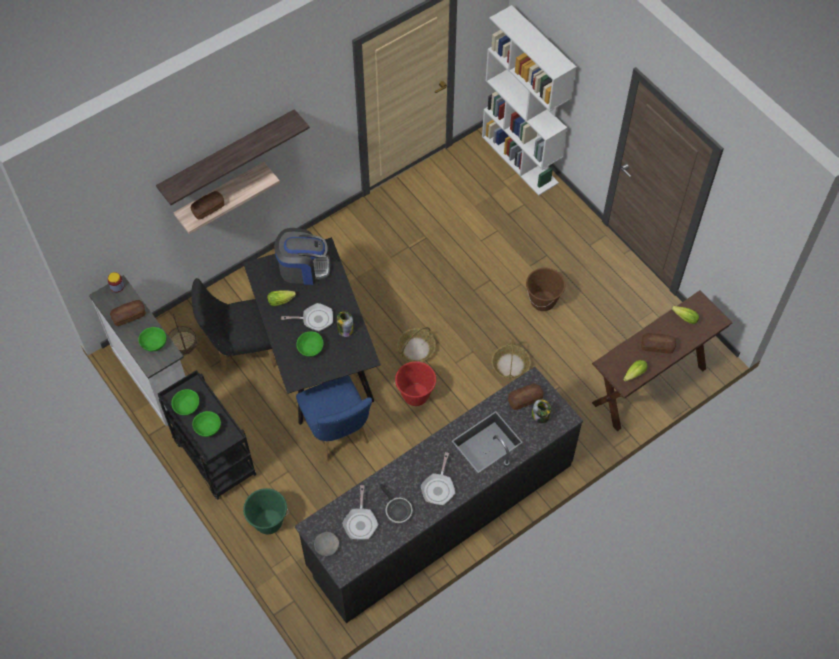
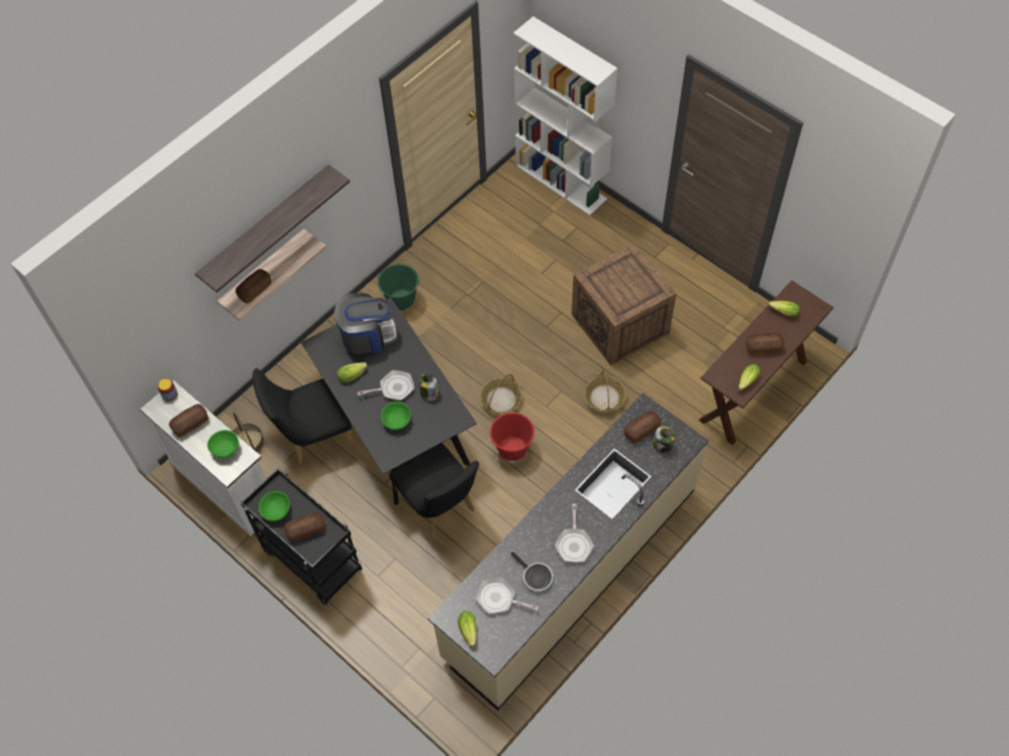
camera: 10 degrees left, 0 degrees up
green bowl [192,411,221,437] -> bread [284,512,325,542]
green bucket [243,488,289,535] -> green bucket moved to [377,264,420,310]
black counter [295,367,583,623] -> beige counter [428,393,709,710]
blue chair [296,375,372,461] -> black chair [389,443,479,539]
grey bowl [314,532,339,556] -> lettuce [458,611,476,647]
frying pan [342,485,379,540] -> frying pan turned 120 degrees clockwise [476,577,539,614]
brown bucket [526,268,565,311] -> crate [572,243,676,365]

